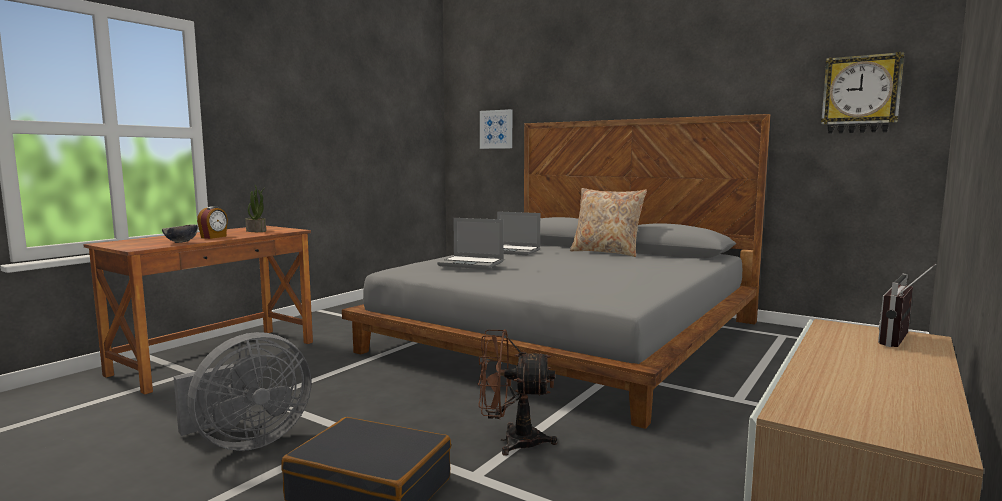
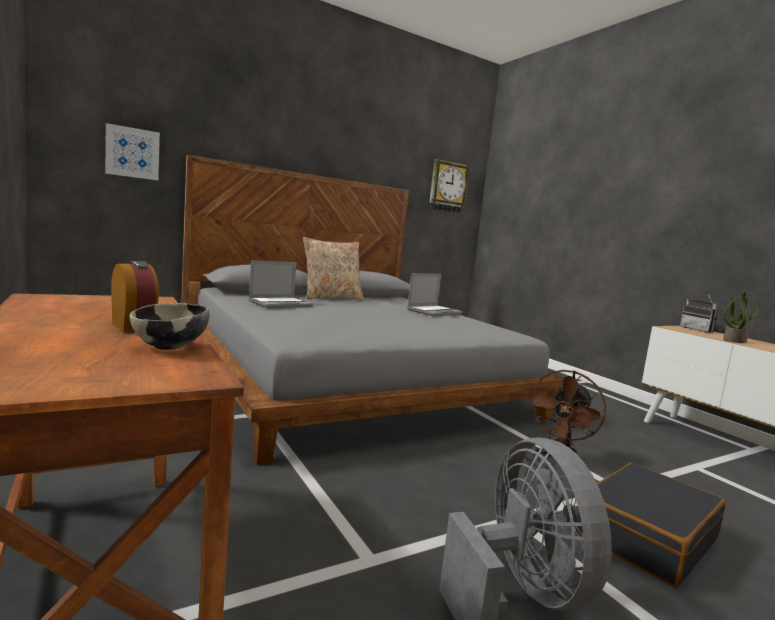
camera: 65 degrees left, 0 degrees up
potted plant [245,184,266,232] -> potted plant moved to [723,292,761,343]
laptop [437,218,503,269] -> laptop moved to [407,273,463,316]

